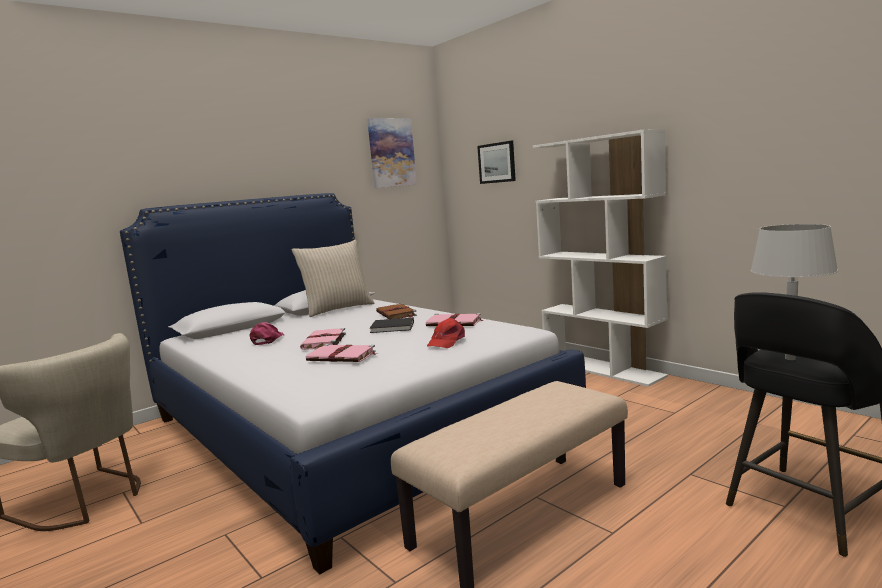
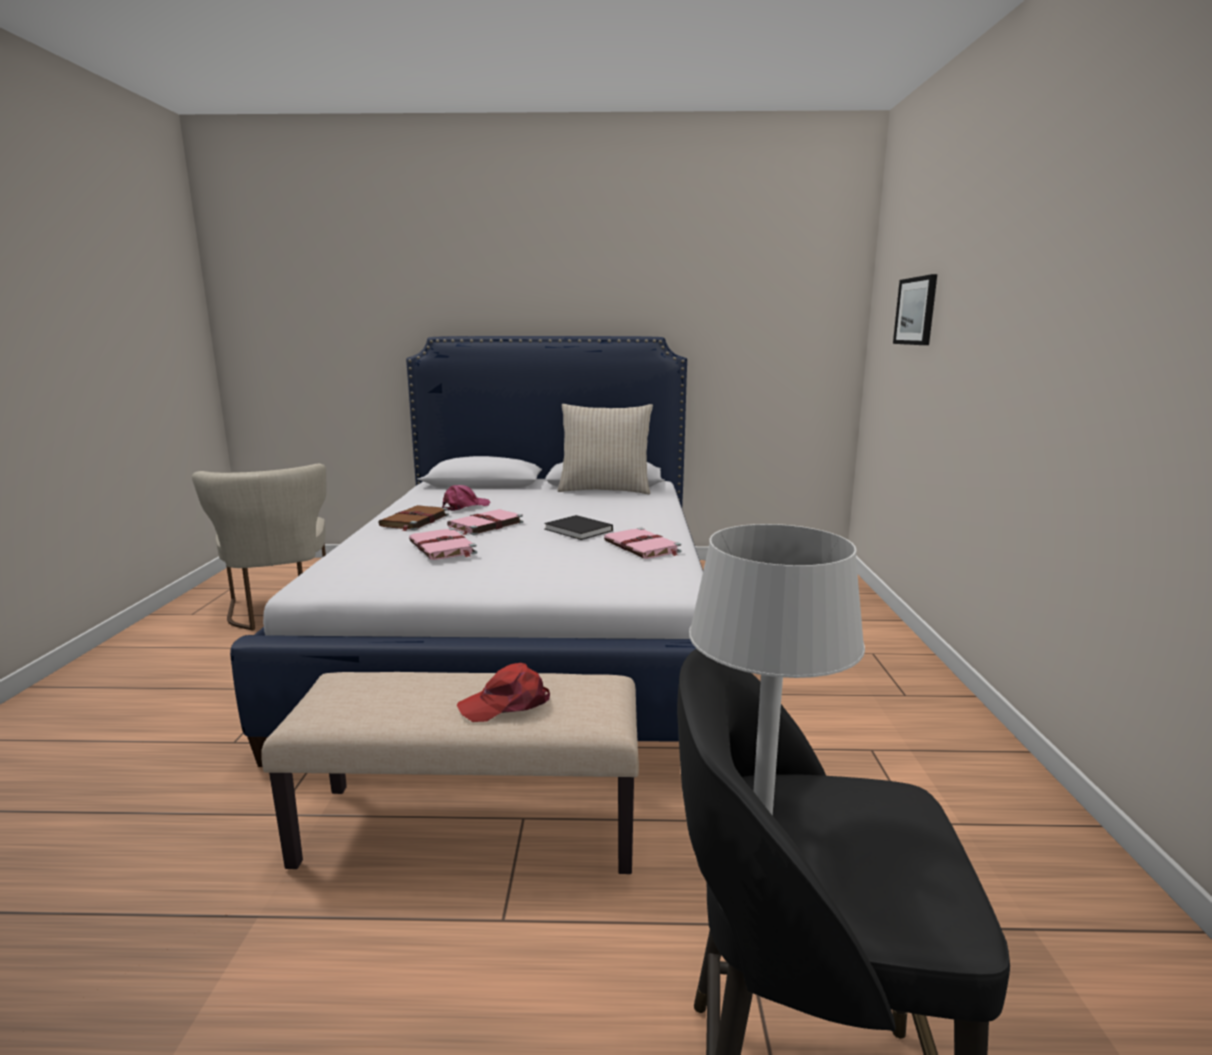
camera: 40 degrees right, 5 degrees up
picture [367,118,417,188] -> none
brown book [376,303,417,319] -> brown book moved to [378,505,449,531]
red cap [427,318,465,348] -> red cap moved to [457,663,550,722]
white bookcase [533,129,668,387] -> none

